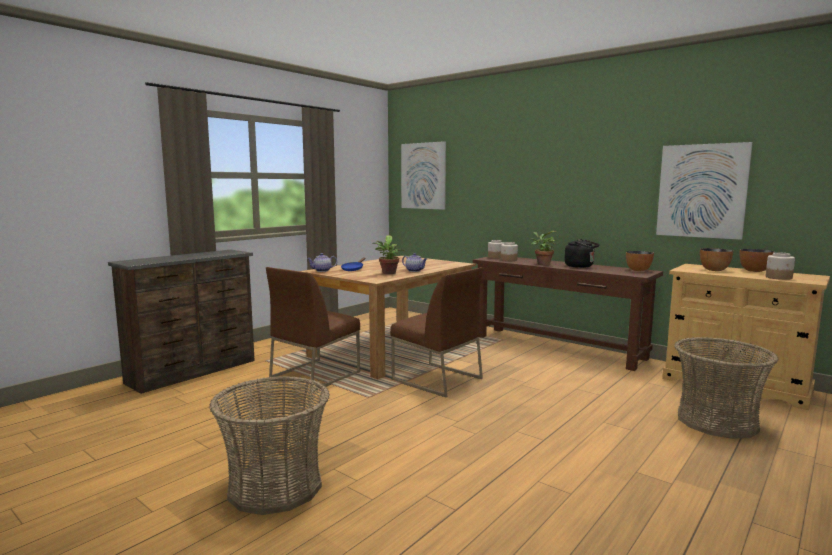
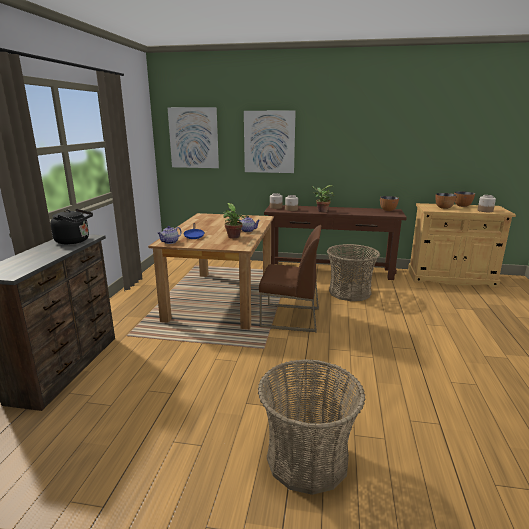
camera: 30 degrees left, 10 degrees up
brown chair [266,267,360,392] -> none
black kettle [564,239,600,268] -> black kettle moved to [50,209,93,244]
picture [656,142,753,240] -> picture moved to [244,111,296,173]
basket [675,337,779,439] -> basket moved to [327,244,380,301]

